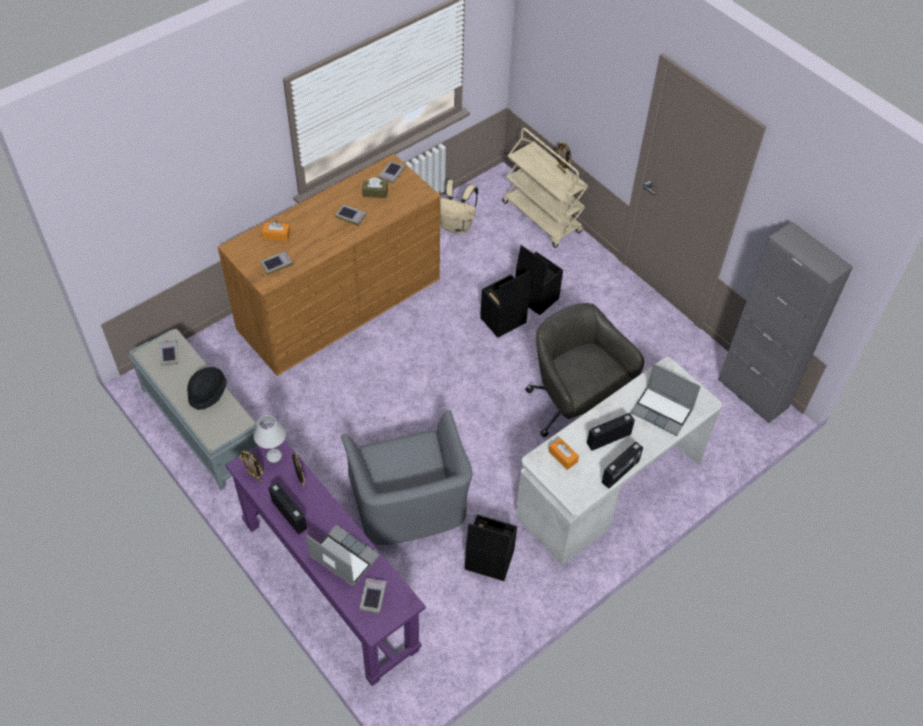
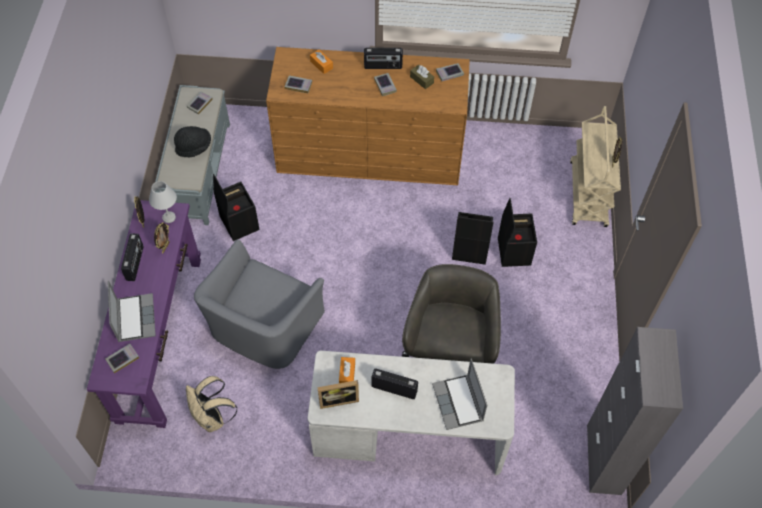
camera: 45 degrees right, 5 degrees up
beige backpack [440,180,478,234] -> beige backpack moved to [186,376,237,432]
black storage box [465,514,517,581] -> black storage box moved to [213,174,260,241]
radio [602,442,643,489] -> radio moved to [364,48,403,69]
none -> picture frame [318,380,359,409]

